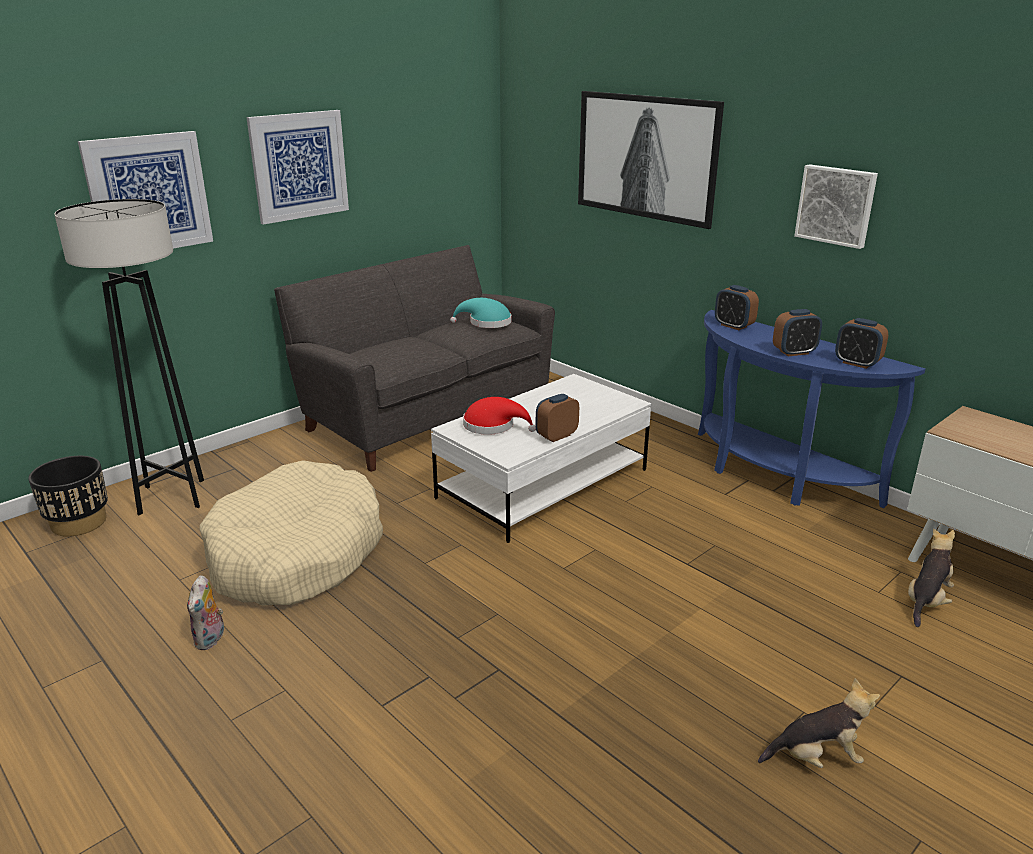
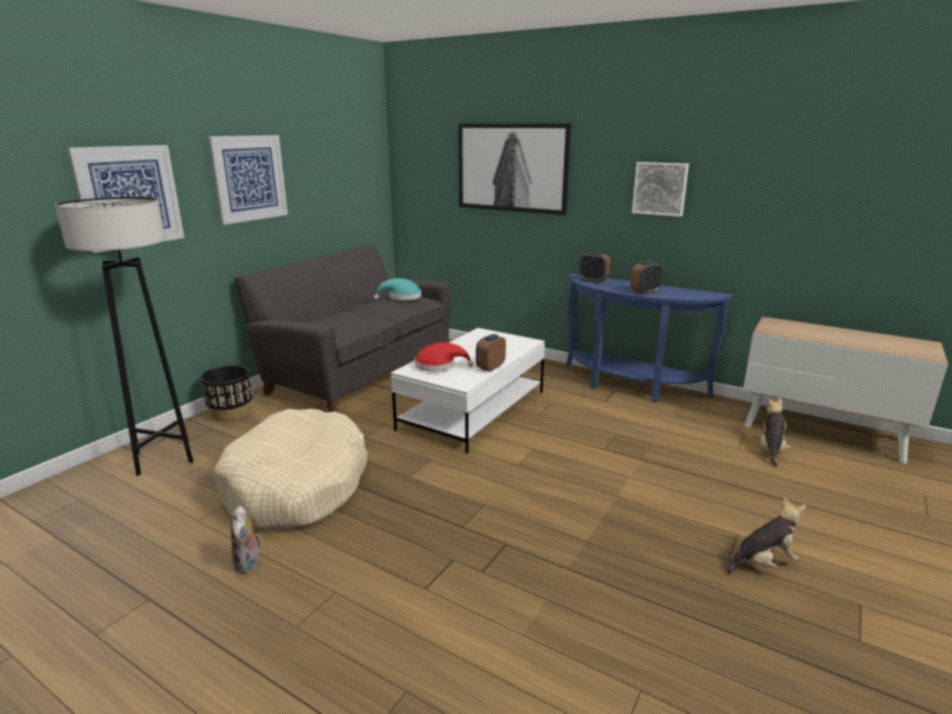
camera: 15 degrees left, 5 degrees down
black planter [28,456,108,537] -> black planter moved to [200,365,253,422]
alarm clock [835,318,888,369] -> none

